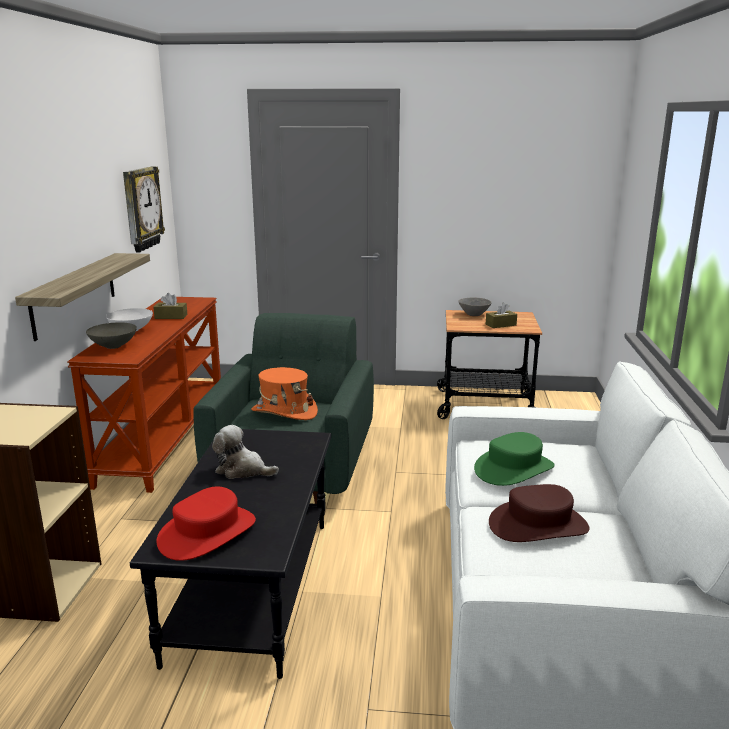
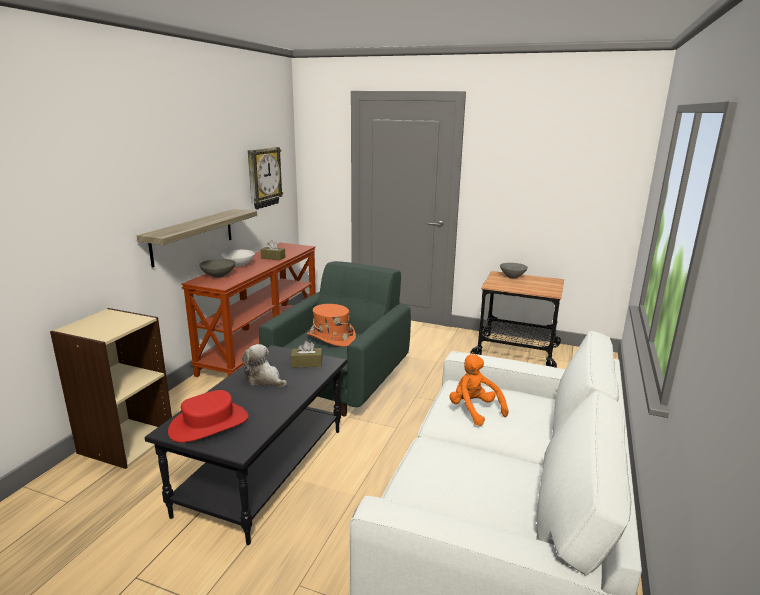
camera: 15 degrees right, 0 degrees up
green hat [474,432,555,486] -> orange plush toy [450,354,509,426]
brown tissue box [486,303,517,328] -> brown tissue box moved to [291,341,322,368]
brown hat [489,484,590,542] -> none

